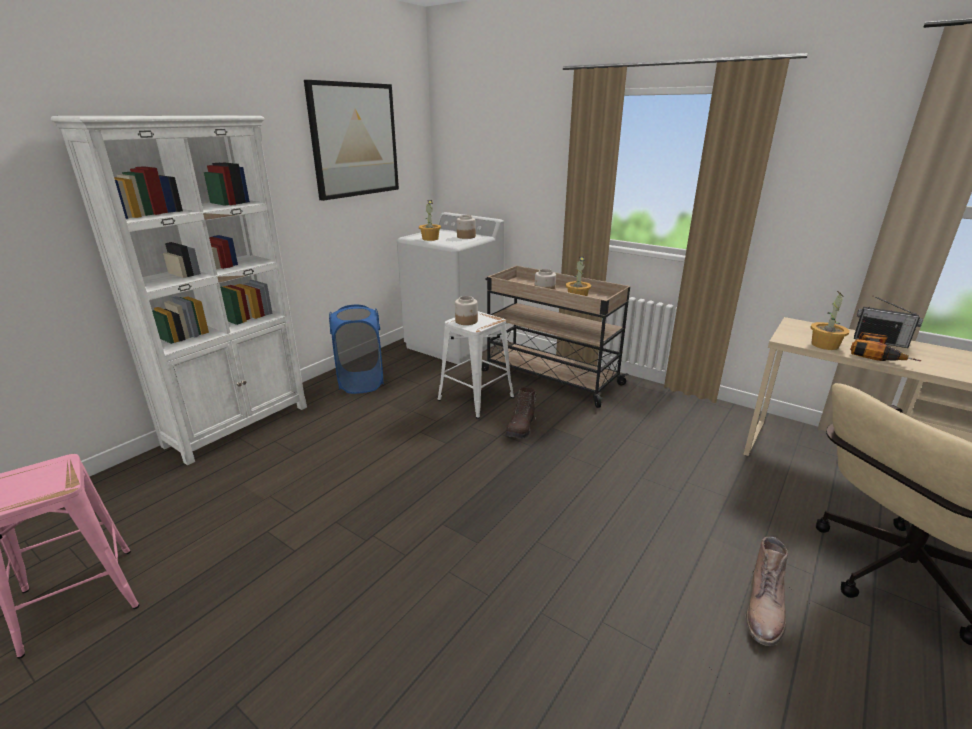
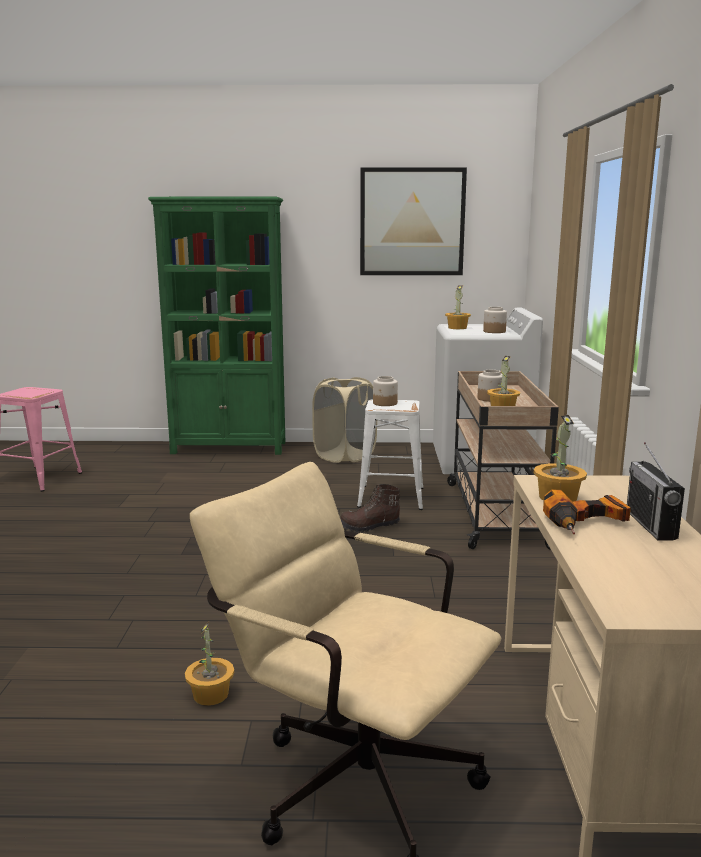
camera: 55 degrees right, 10 degrees down
white bookcase [51,115,307,465] -> green bookcase [148,197,285,455]
blue laundry basket [329,305,384,394] -> beige laundry basket [312,377,377,463]
brown boot [745,537,788,646] -> potted plant [185,622,234,706]

